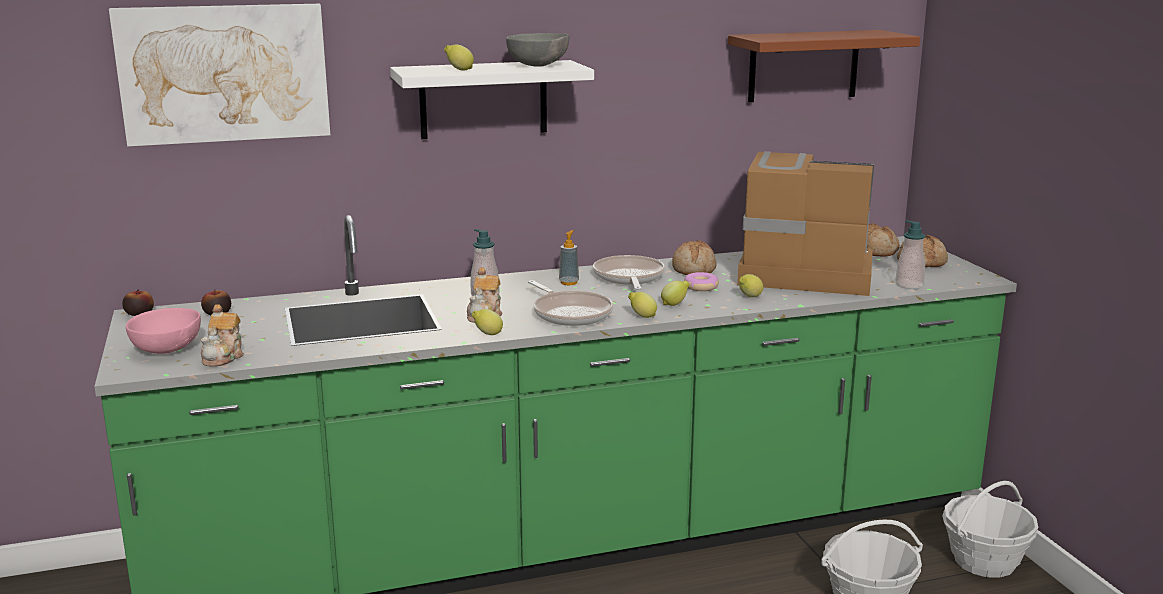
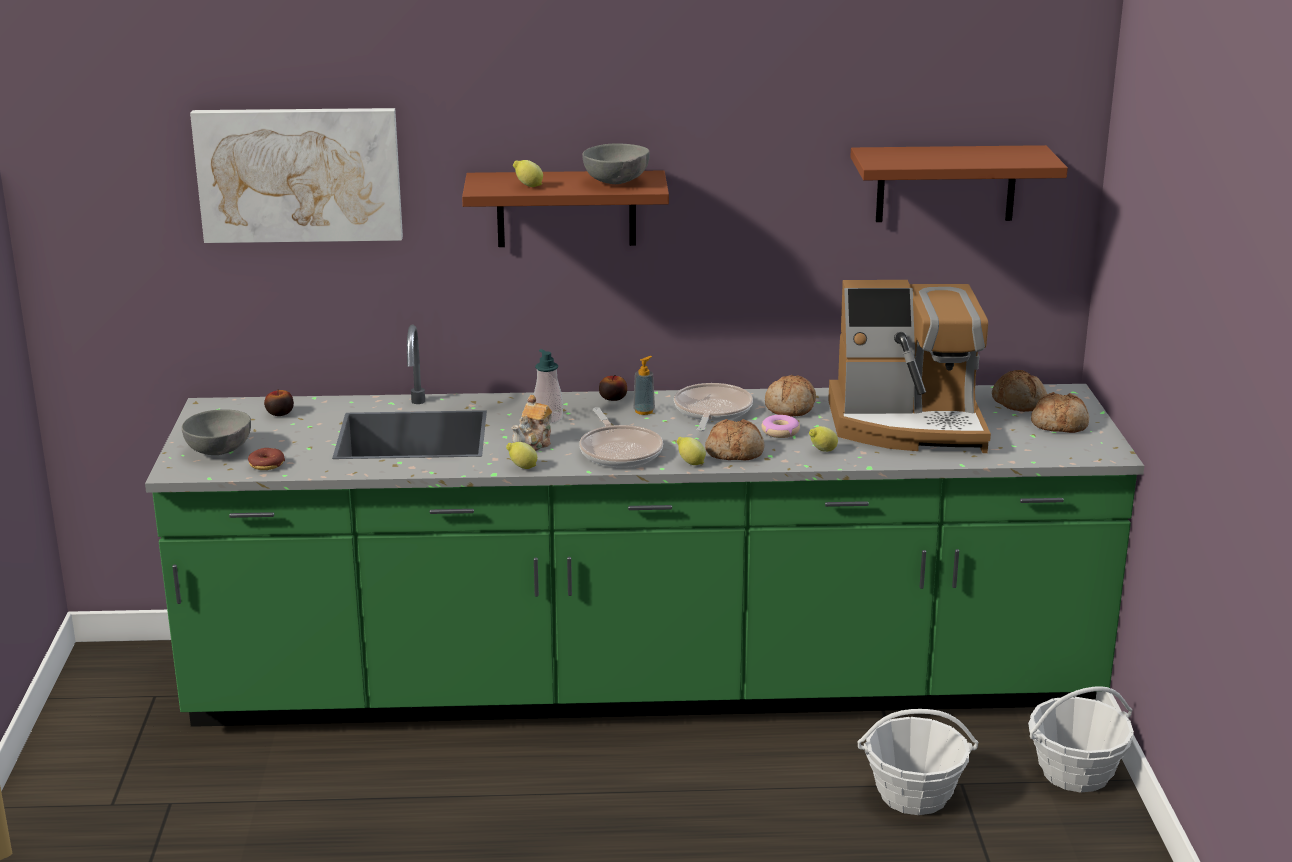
camera: 15 degrees right, 5 degrees up
apple [122,289,154,316] -> apple moved to [599,375,627,401]
pink bowl [126,308,201,354] -> grey bowl [182,409,251,455]
teapot [200,304,244,367] -> donut [248,448,285,470]
white shelf [390,60,594,139] -> brown shelf [462,171,669,247]
lemon [661,281,689,306] -> bread [705,419,764,460]
coffee machine [737,151,874,296] -> coffee machine turned 150 degrees clockwise [828,280,991,453]
soap dispenser [895,220,925,289] -> none

